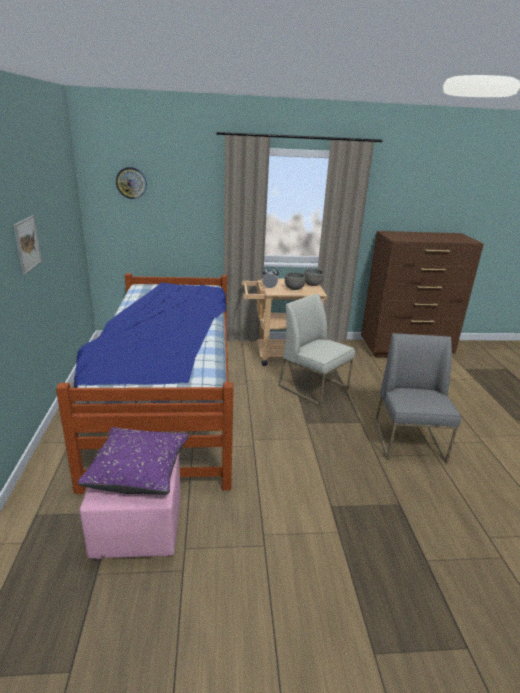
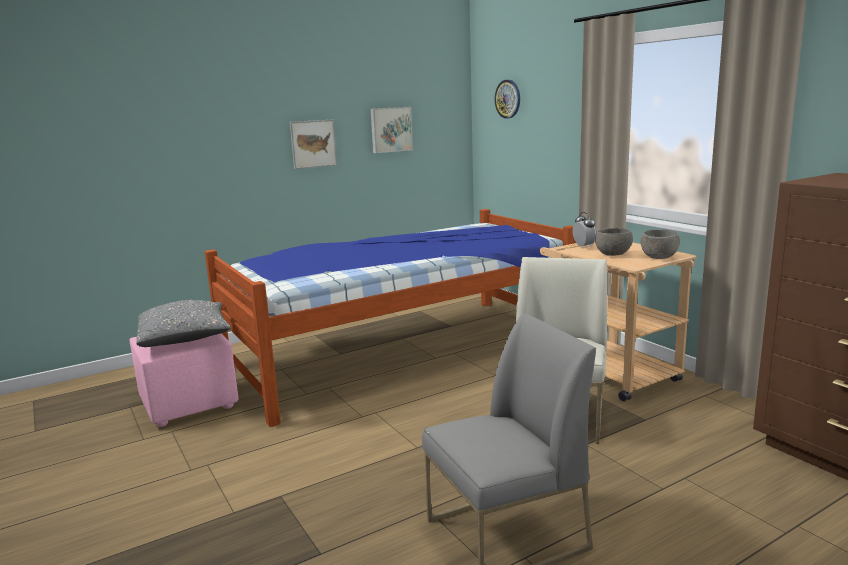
camera: 65 degrees right, 10 degrees down
purple pillow [78,427,189,495] -> grey pillow [136,300,231,347]
none -> picture [371,107,413,153]

